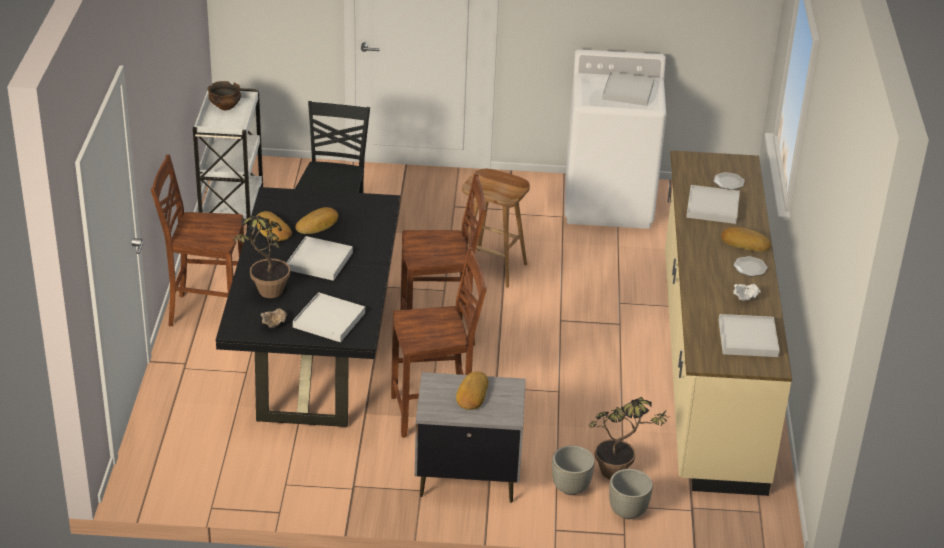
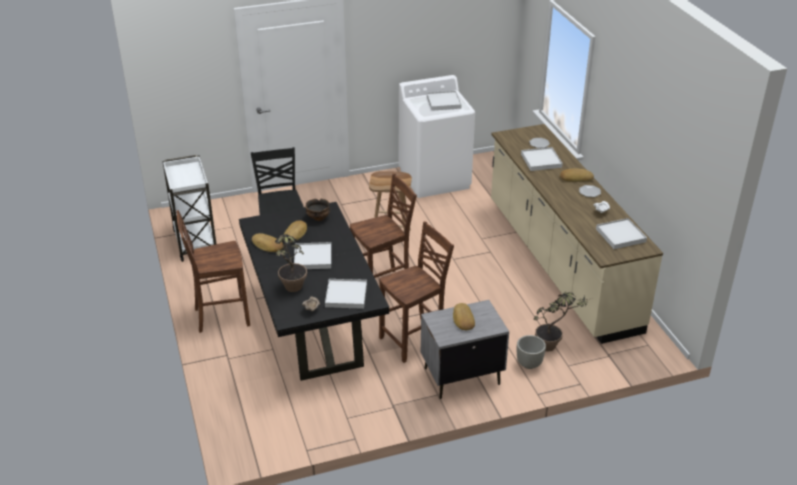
camera: 20 degrees left, 0 degrees up
bowl [208,81,241,110] -> bowl moved to [305,199,330,221]
grey planter [609,469,653,519] -> none

